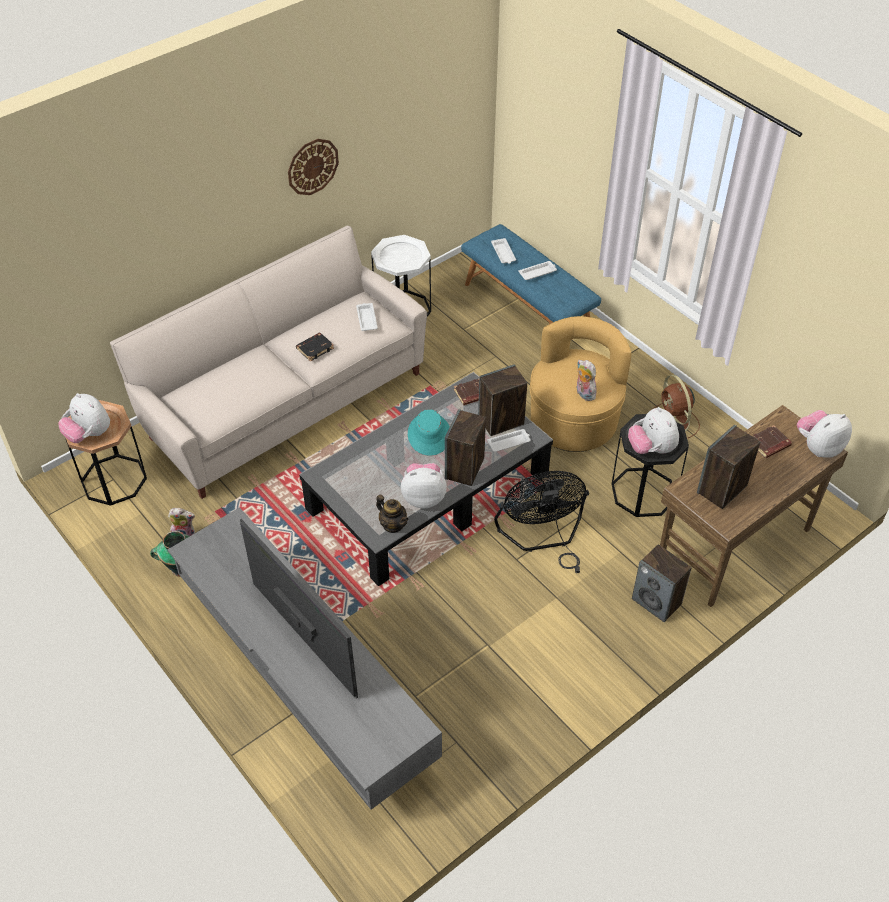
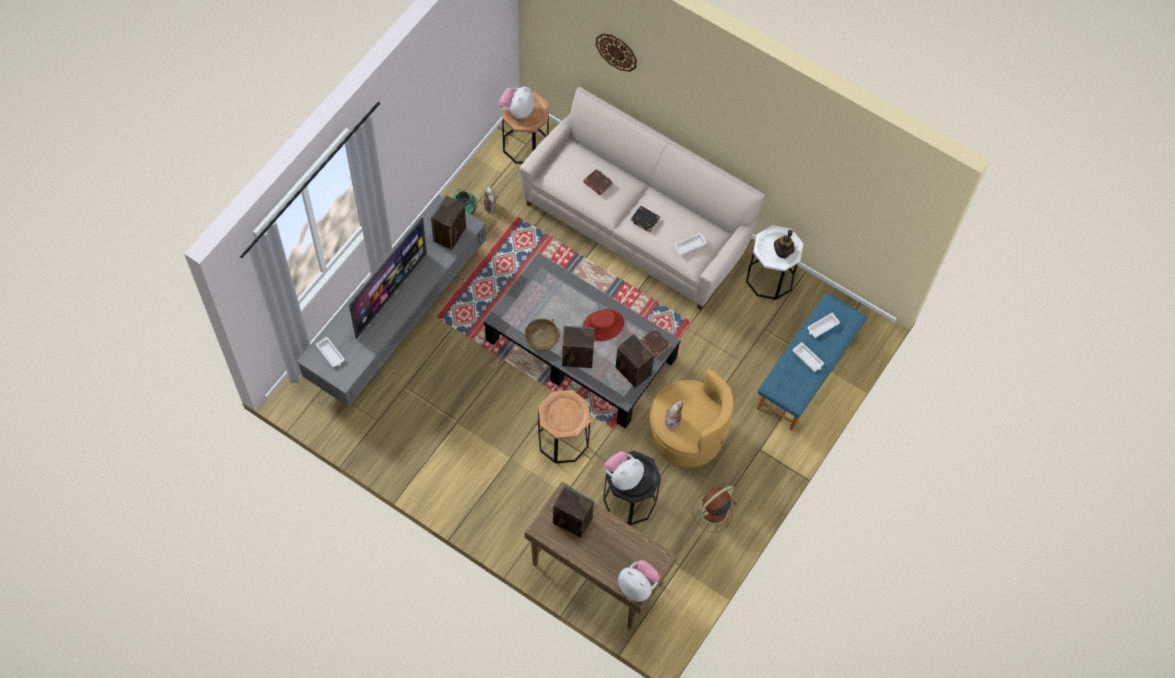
camera: 70 degrees right, 15 degrees up
wall clock [288,139,339,195] -> wall clock moved to [596,33,637,72]
teapot [376,495,408,533] -> teapot moved to [774,229,795,258]
plush toy [401,463,447,508] -> brown bowl [525,318,560,351]
turquoise hat [408,409,450,456] -> red hat [582,309,624,341]
white tray [487,429,531,452] -> white tray moved to [316,337,345,367]
black fan [494,471,589,573] -> brown side table [538,390,590,463]
speaker [632,544,692,622] -> speaker moved to [431,195,466,250]
brown book [752,425,792,458] -> brown book moved to [583,169,613,196]

